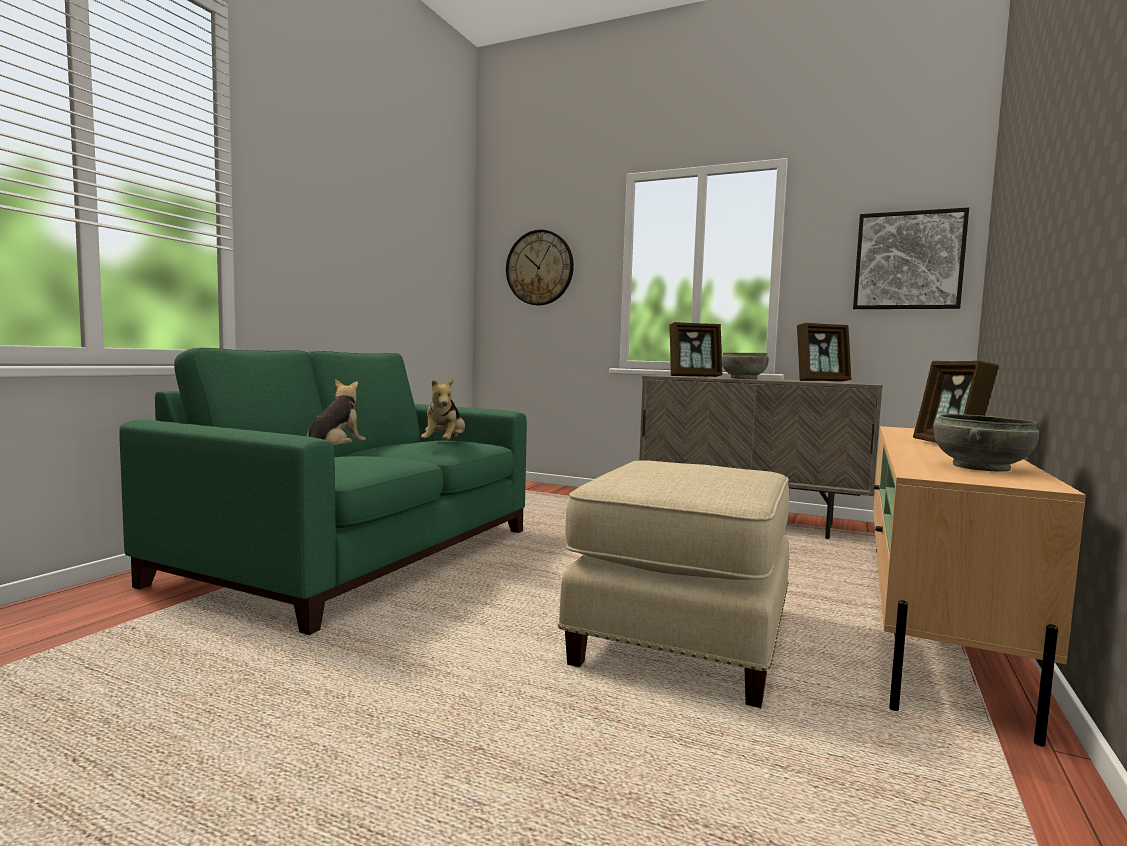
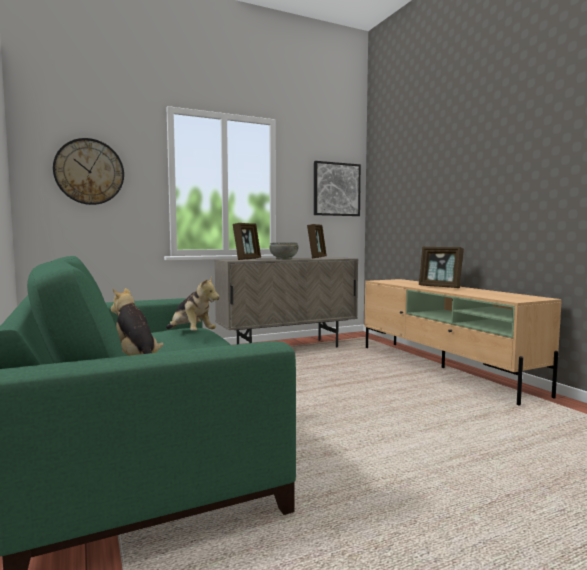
camera: 50 degrees left, 0 degrees up
beige ottoman [558,460,789,708] -> none
grey bowl [934,414,1039,472] -> none

